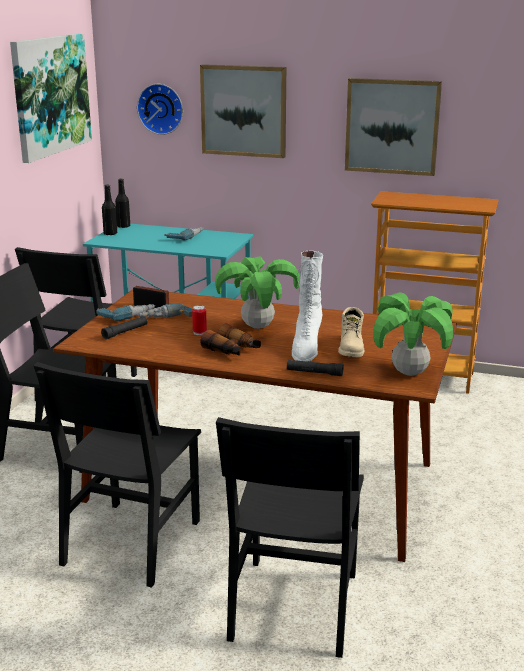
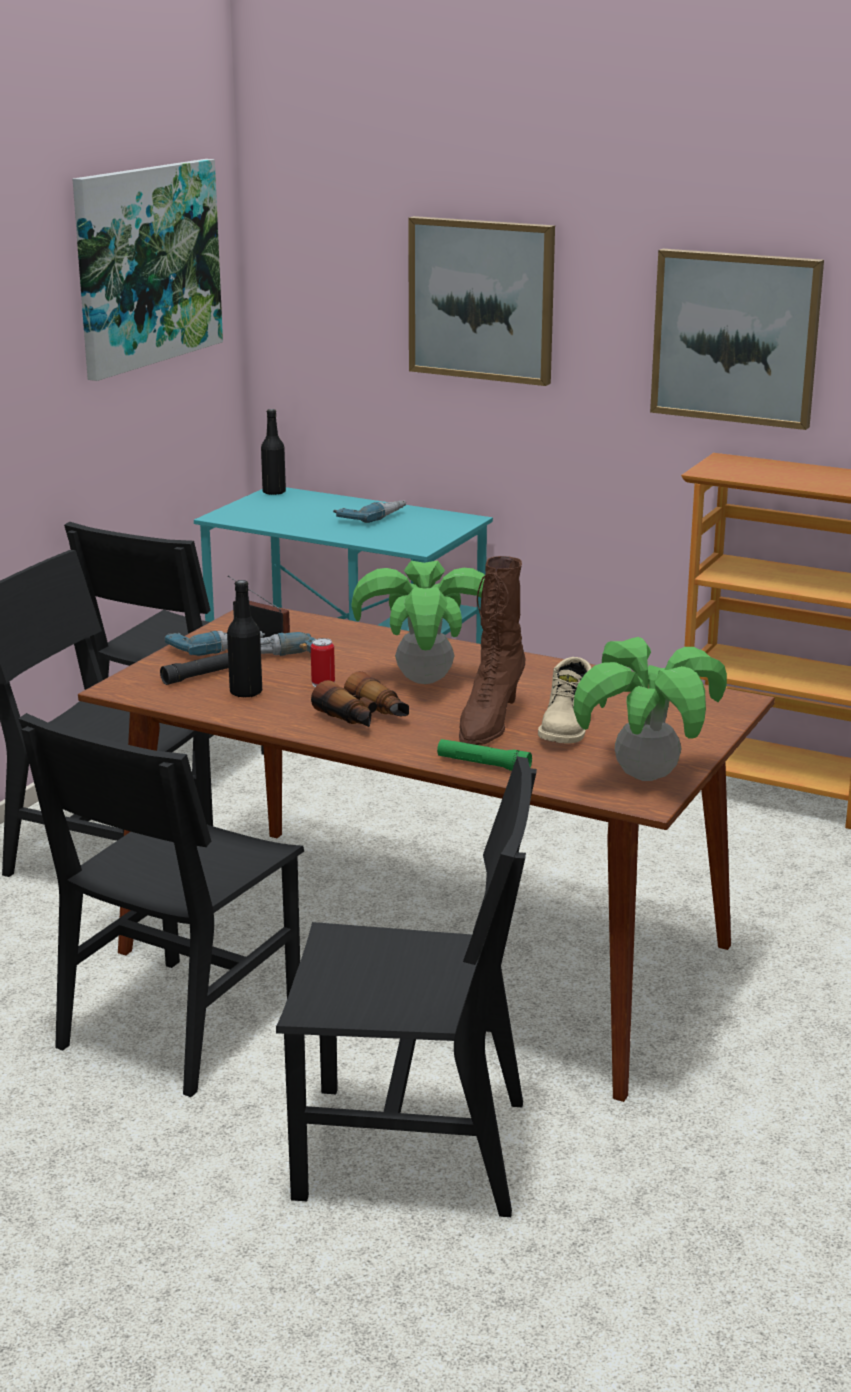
camera: 10 degrees right, 0 degrees up
black bottle [102,185,117,235] -> black bottle moved to [227,580,262,698]
wall clock [137,84,183,135] -> none
black chair [216,417,364,658] -> black chair turned 105 degrees counterclockwise [276,756,537,1217]
black flashlight [287,360,344,376] -> green flashlight [437,739,532,771]
white boot [292,251,323,362] -> brown boot [459,556,525,745]

